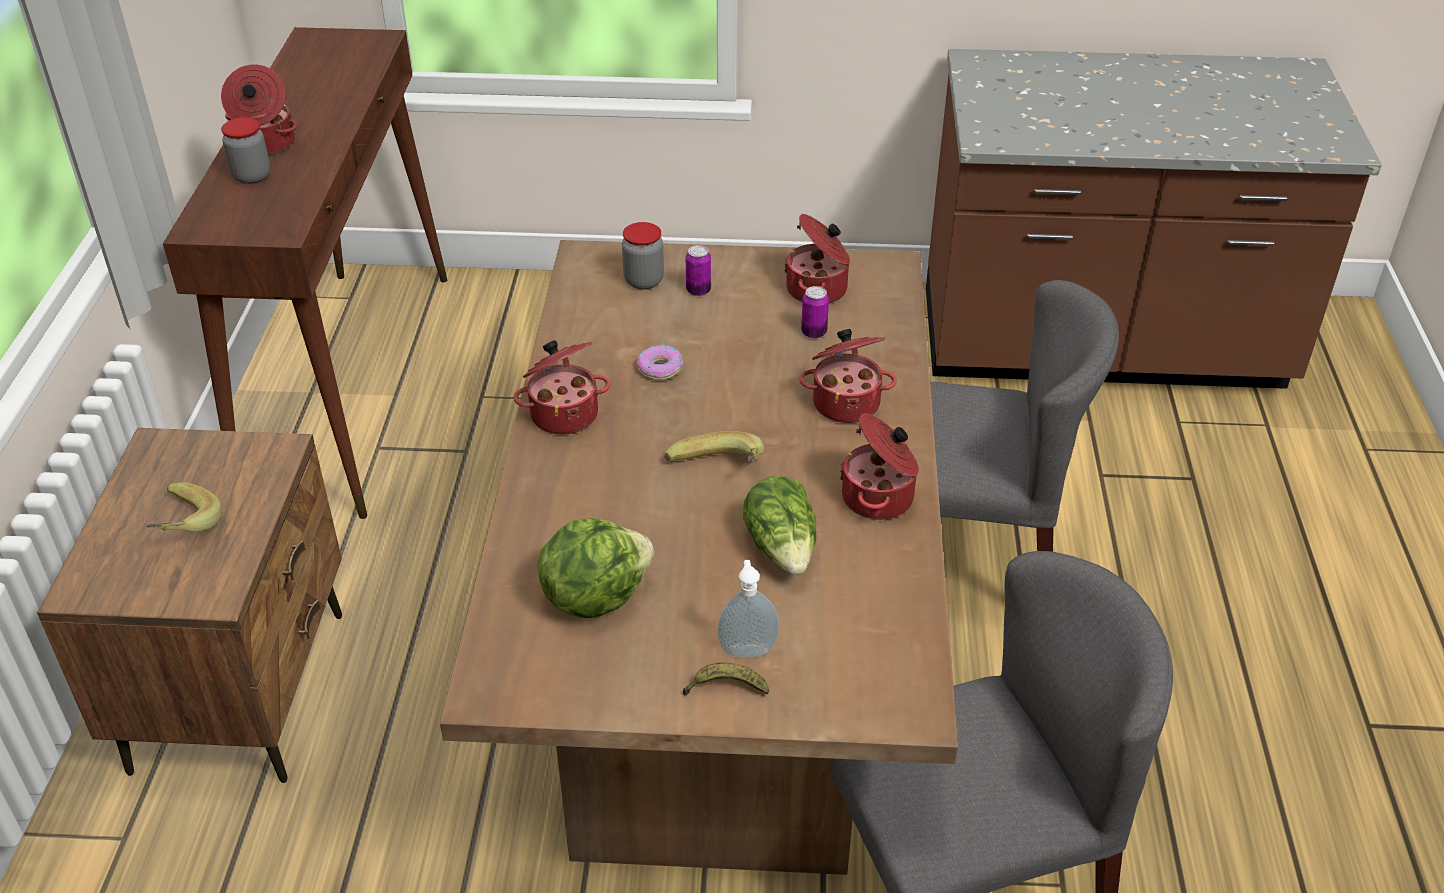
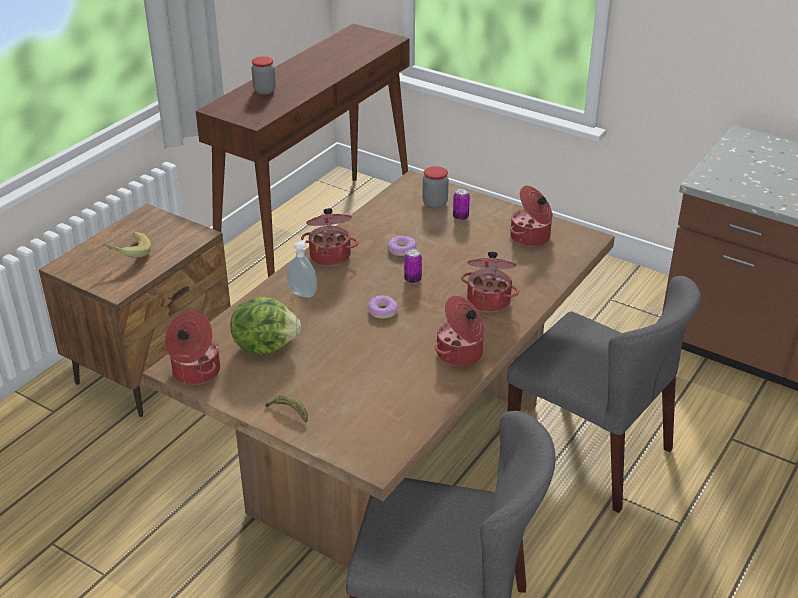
camera: 30 degrees right, 5 degrees down
cooking pot [221,64,298,155] -> cooking pot moved to [165,311,220,385]
banana [664,431,764,465] -> donut [368,295,398,319]
soap dispenser [717,560,779,658] -> soap dispenser moved to [287,239,317,298]
lettuce [743,475,816,575] -> none
can [801,286,829,339] -> can moved to [404,249,422,284]

